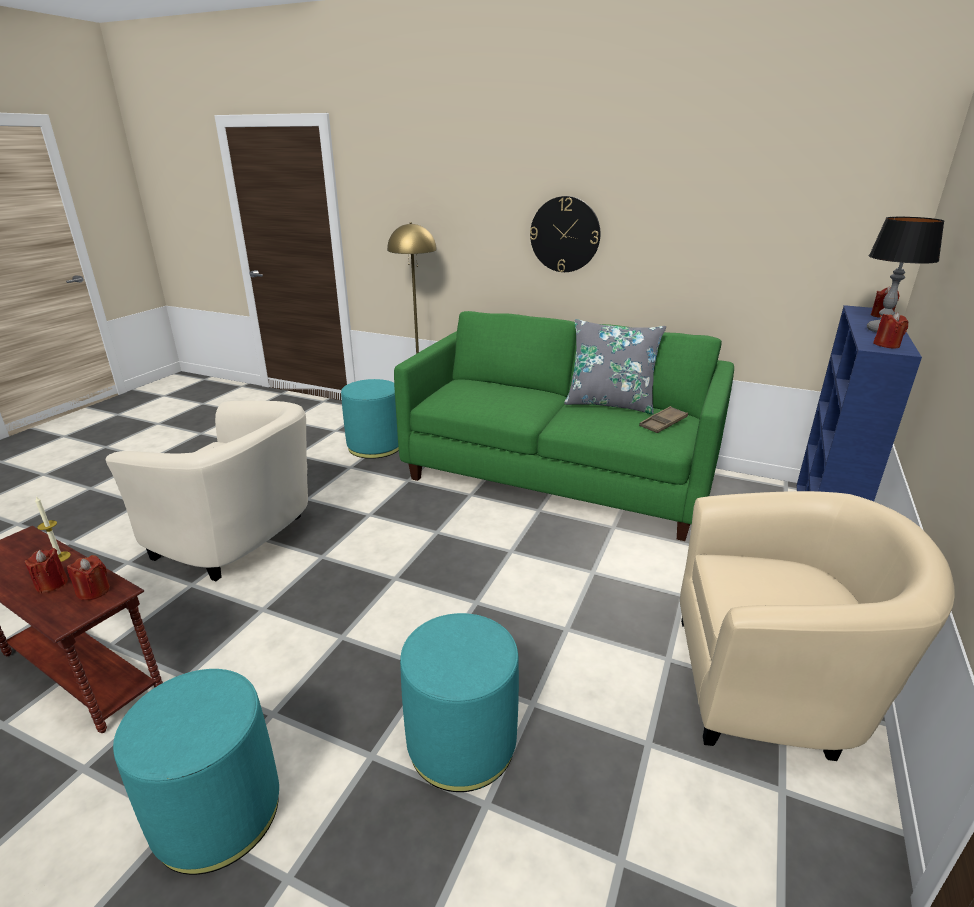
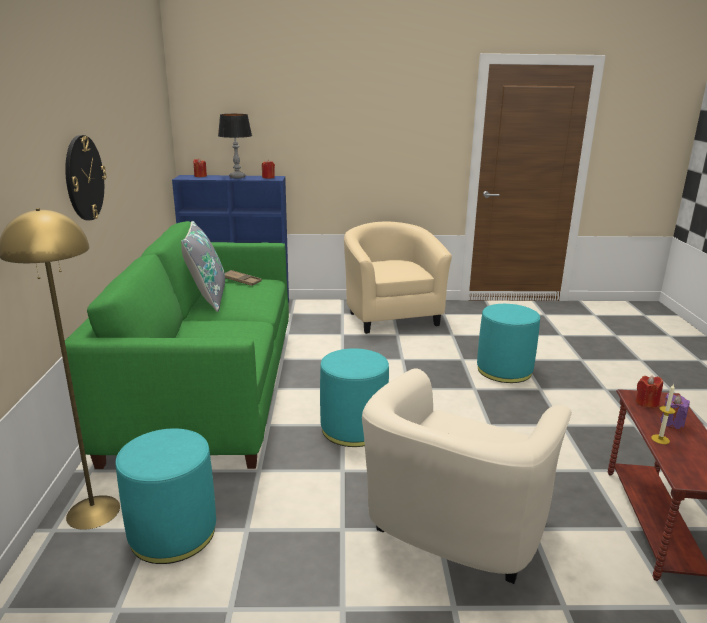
camera: 115 degrees left, 5 degrees down
red candle [25,548,68,594] -> purple candle [660,393,690,429]
beige armchair [106,401,308,581] -> beige armchair turned 150 degrees counterclockwise [362,368,572,584]
turquoise ottoman [113,669,279,875] -> turquoise ottoman moved to [320,348,389,447]

